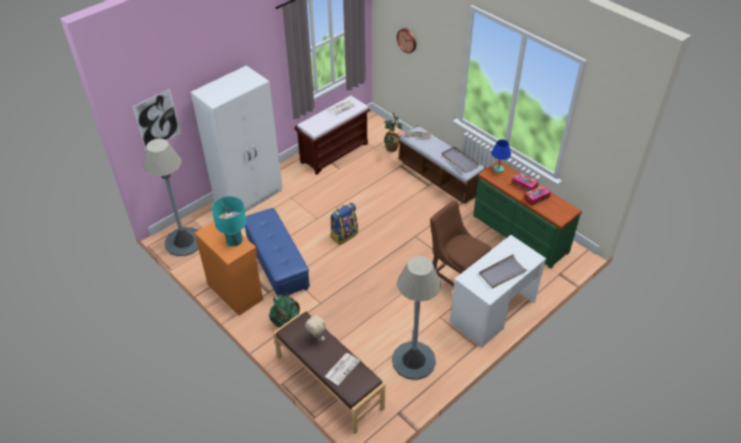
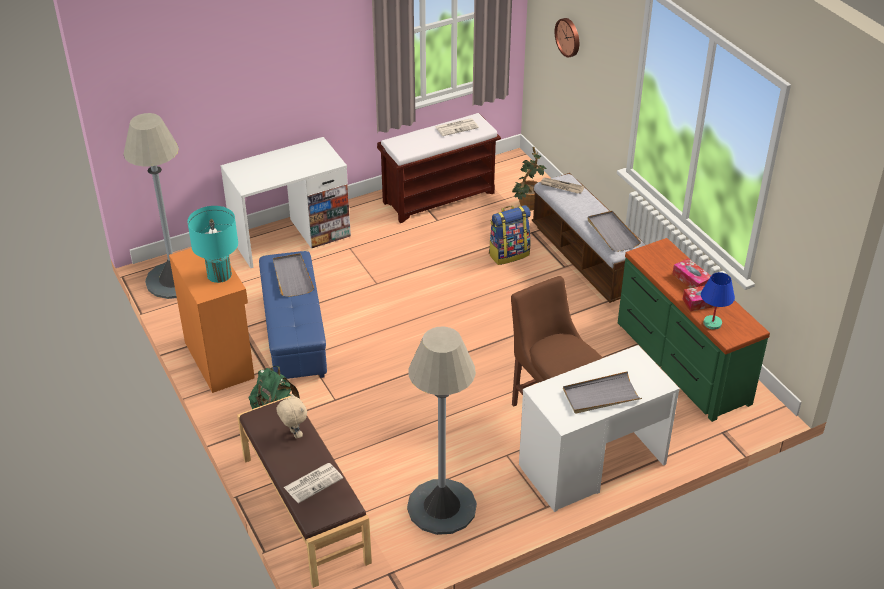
camera: 15 degrees right, 5 degrees down
picture [132,89,181,151] -> none
white wardrobe [191,65,282,217] -> white desk [220,137,351,268]
backpack [330,203,358,245] -> backpack moved to [489,205,531,265]
blue table lamp [491,140,511,173] -> blue table lamp moved to [701,272,735,330]
none -> grey tray [273,253,314,297]

